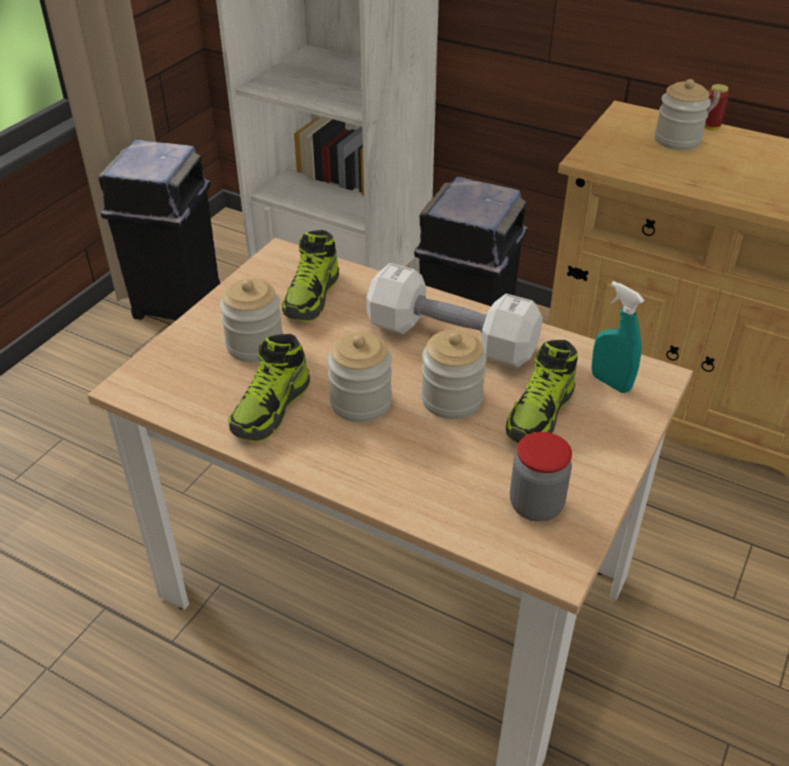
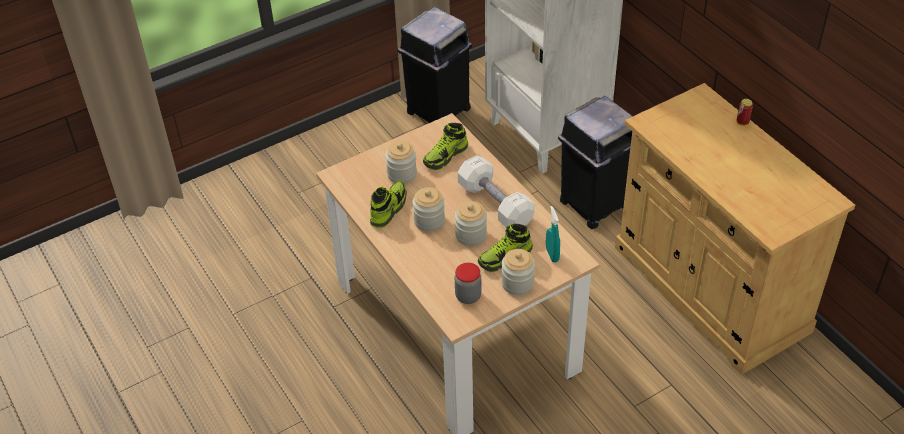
camera: 30 degrees right, 5 degrees up
shoe [228,334,310,441] -> shoe turned 150 degrees clockwise [370,181,407,228]
jar [655,79,711,150] -> jar moved to [501,249,535,295]

